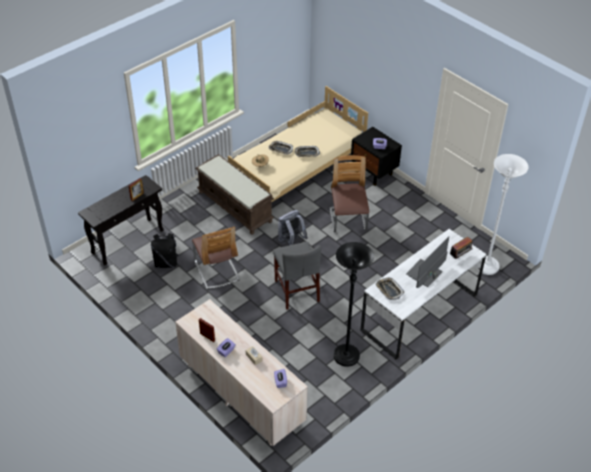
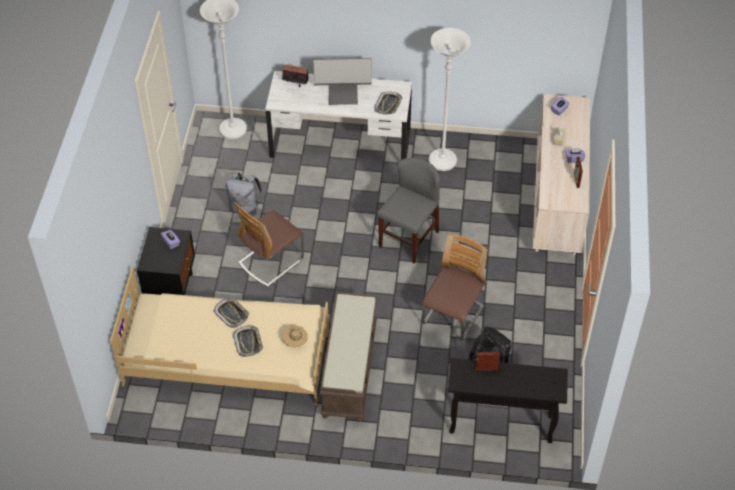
camera: 130 degrees left, 5 degrees up
grey backpack [278,210,308,245] -> grey backpack moved to [226,172,263,216]
black floor lamp [333,242,374,367] -> white floor lamp [429,28,471,171]

